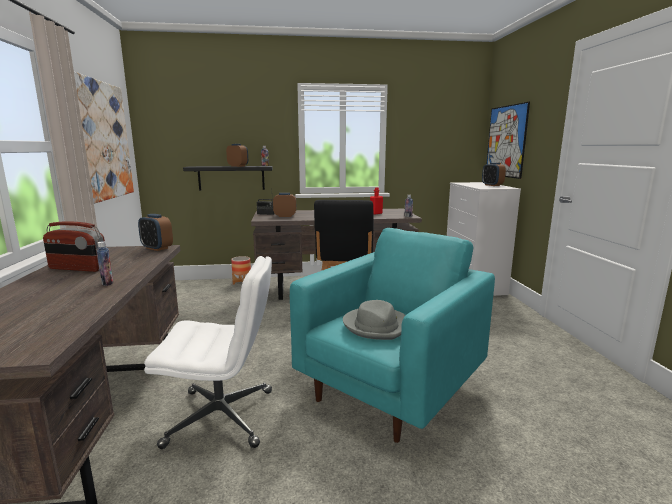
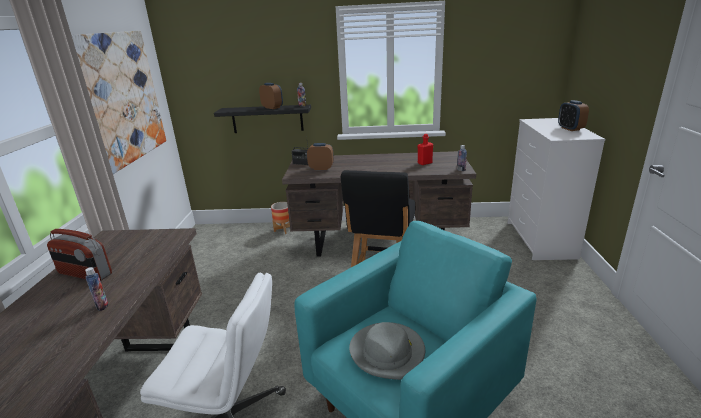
camera: 10 degrees right, 10 degrees up
alarm clock [138,214,173,251] -> none
picture [486,102,530,179] -> none

